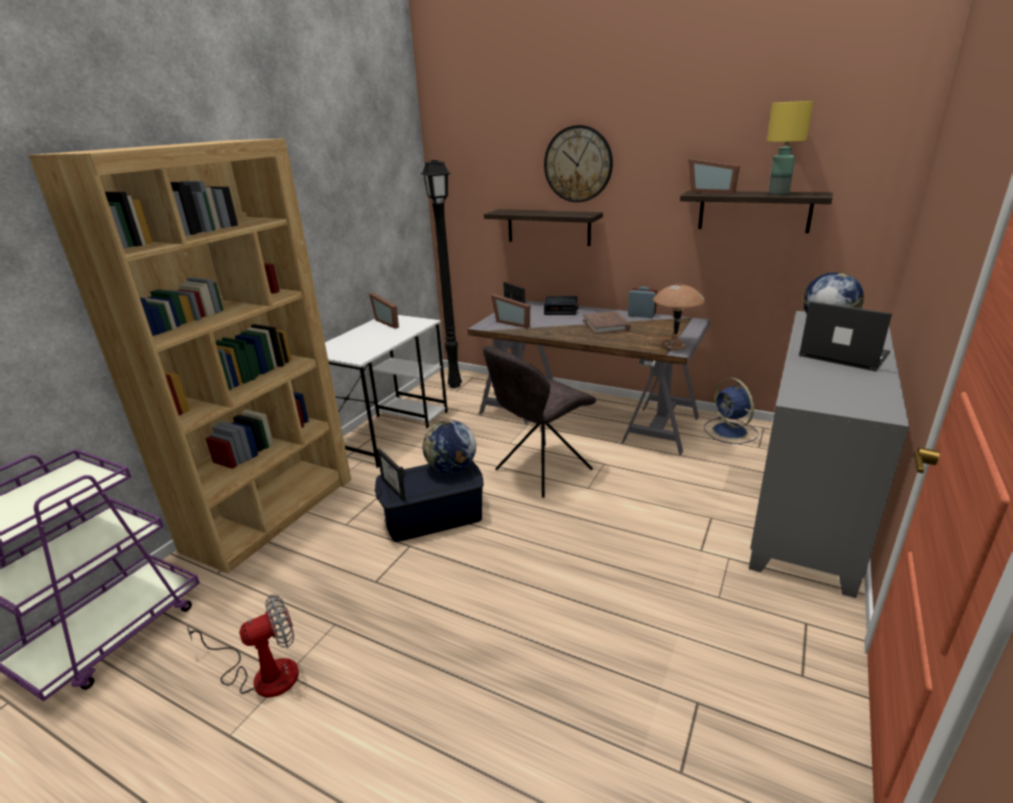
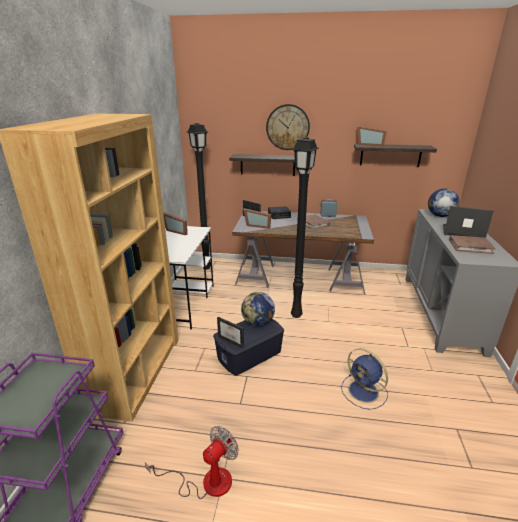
camera: 20 degrees left, 0 degrees up
grey chair [483,346,596,498] -> black floor lamp [291,137,319,318]
brown table lamp [653,283,705,350] -> none
blue fan [704,378,759,444] -> blue fan moved to [341,348,388,410]
yellow table lamp [767,101,813,195] -> none
none -> brown book [449,235,496,254]

